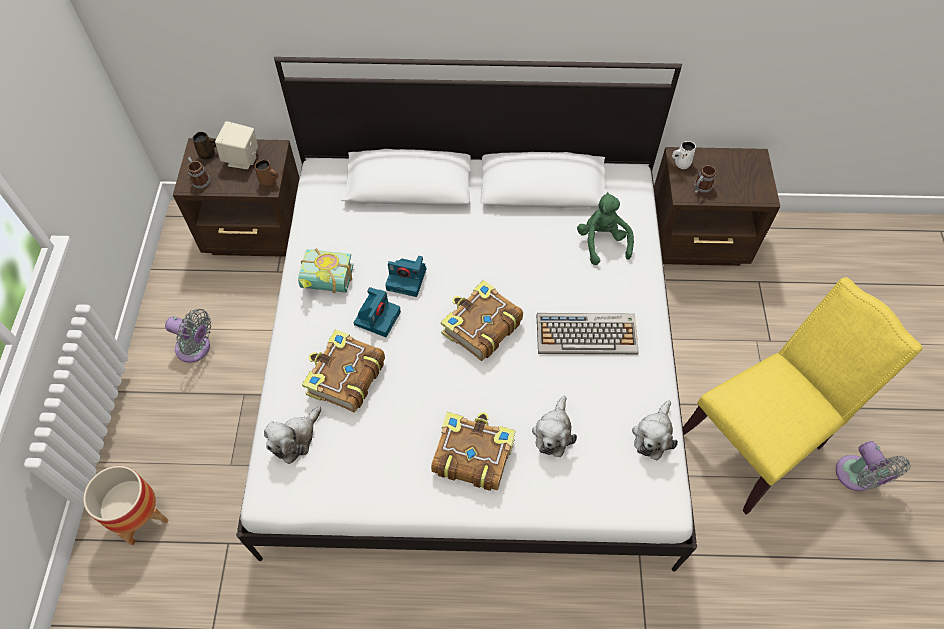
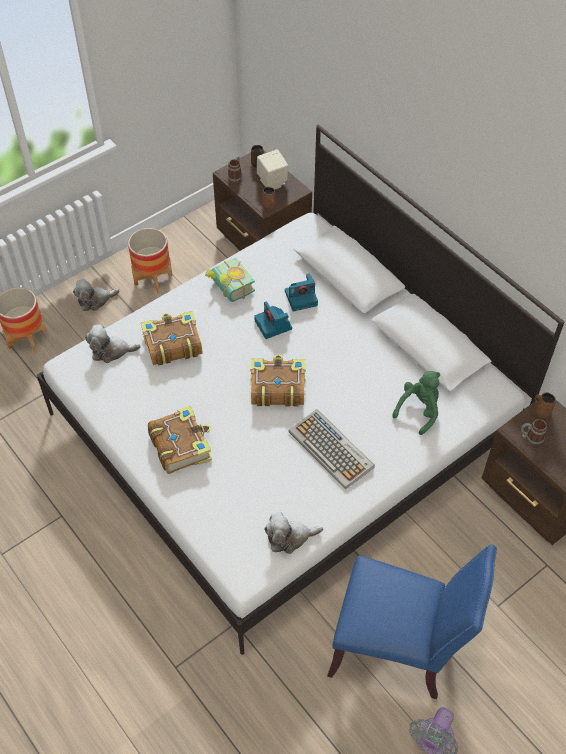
camera: 50 degrees right, 5 degrees down
grey fan [165,309,211,363] -> planter [128,228,172,294]
camera [354,287,401,337] -> camera moved to [285,273,318,312]
plush toy [532,396,577,457] -> plush toy moved to [73,279,119,311]
white mug [672,141,696,169] -> brown mug [535,392,556,418]
yellow chair [683,277,923,515] -> blue chair [327,545,497,699]

